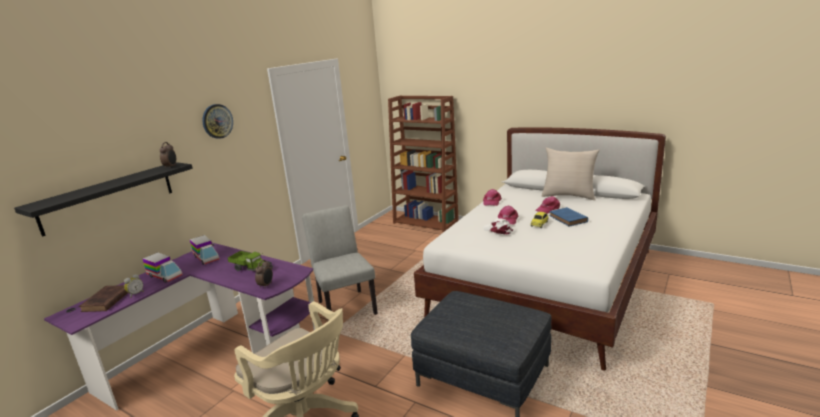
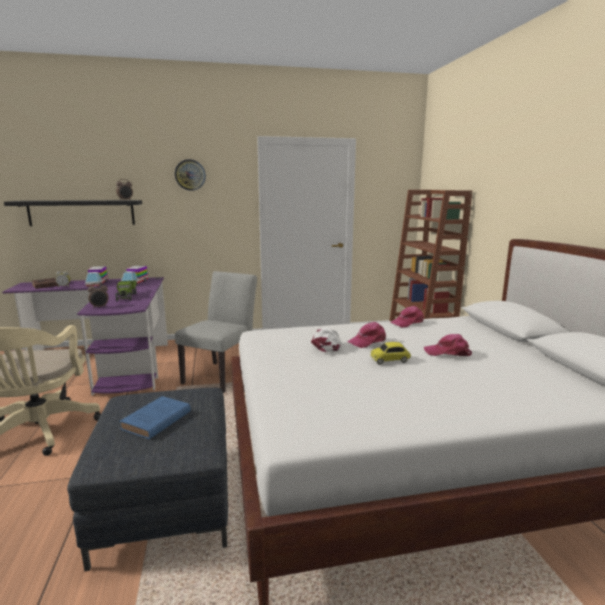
camera: 45 degrees right, 5 degrees down
beige pillow [542,148,600,200] -> none
blue book [550,208,588,226] -> blue book moved to [119,396,191,439]

